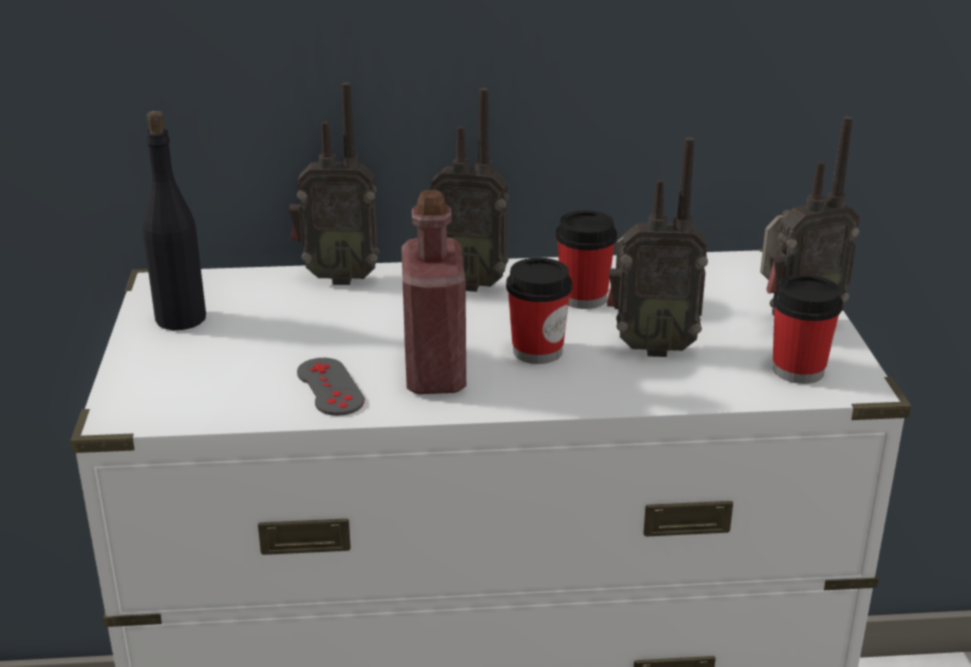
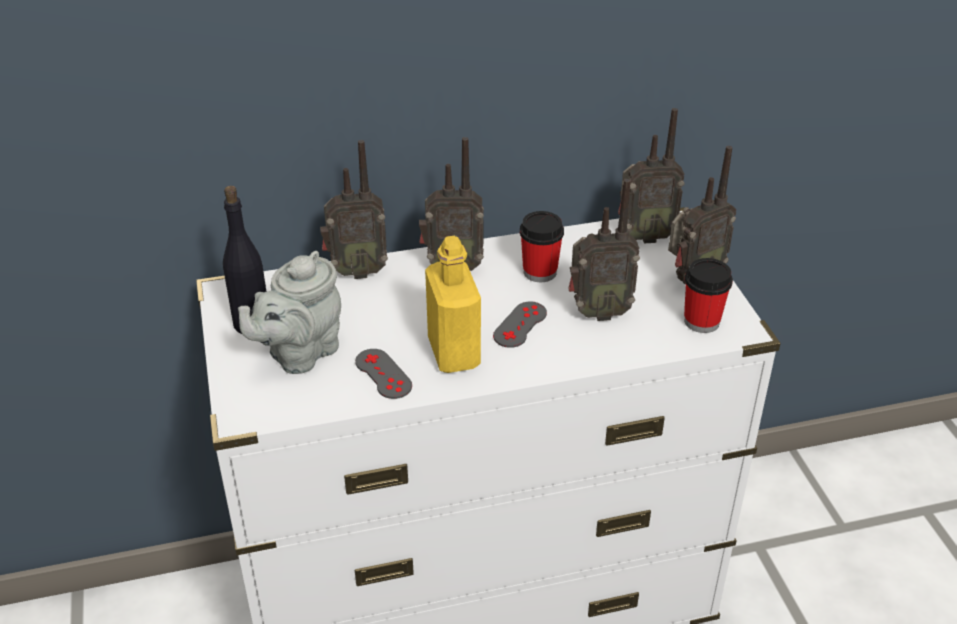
camera: 10 degrees left, 10 degrees up
red bottle [401,190,466,394] -> yellow bottle [425,236,481,373]
cup [506,258,572,364] -> grey game controller [493,301,547,348]
none -> grey teapot [238,251,341,374]
none -> radio [618,108,685,243]

